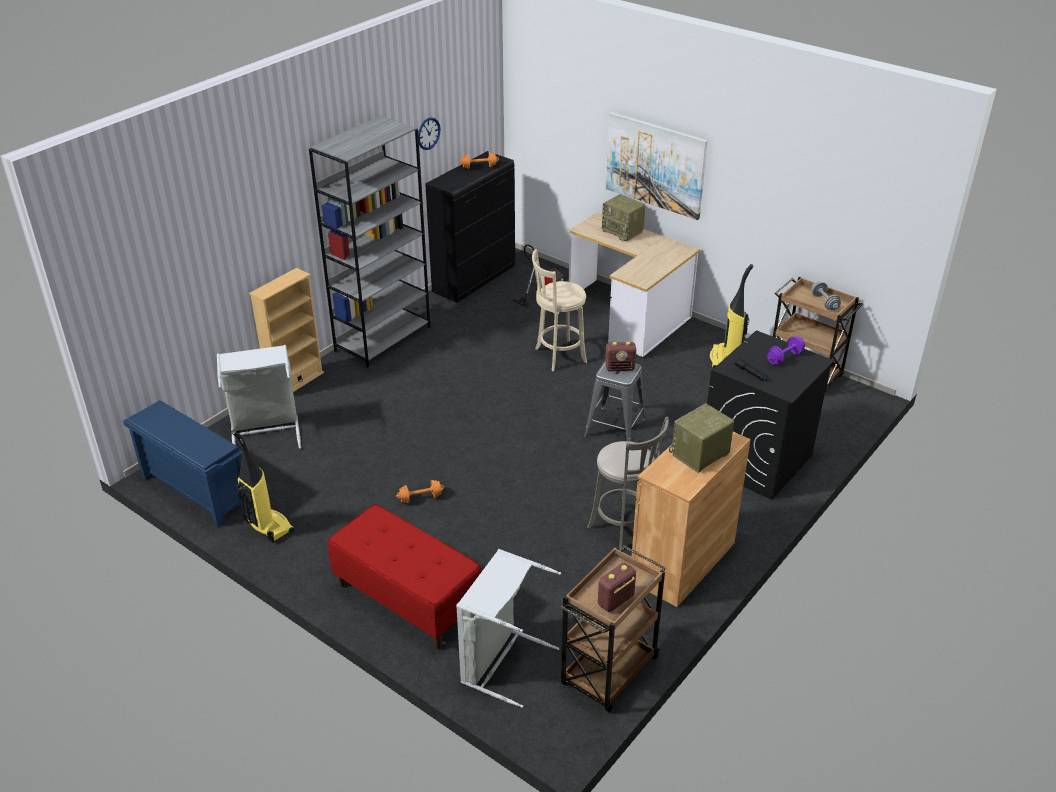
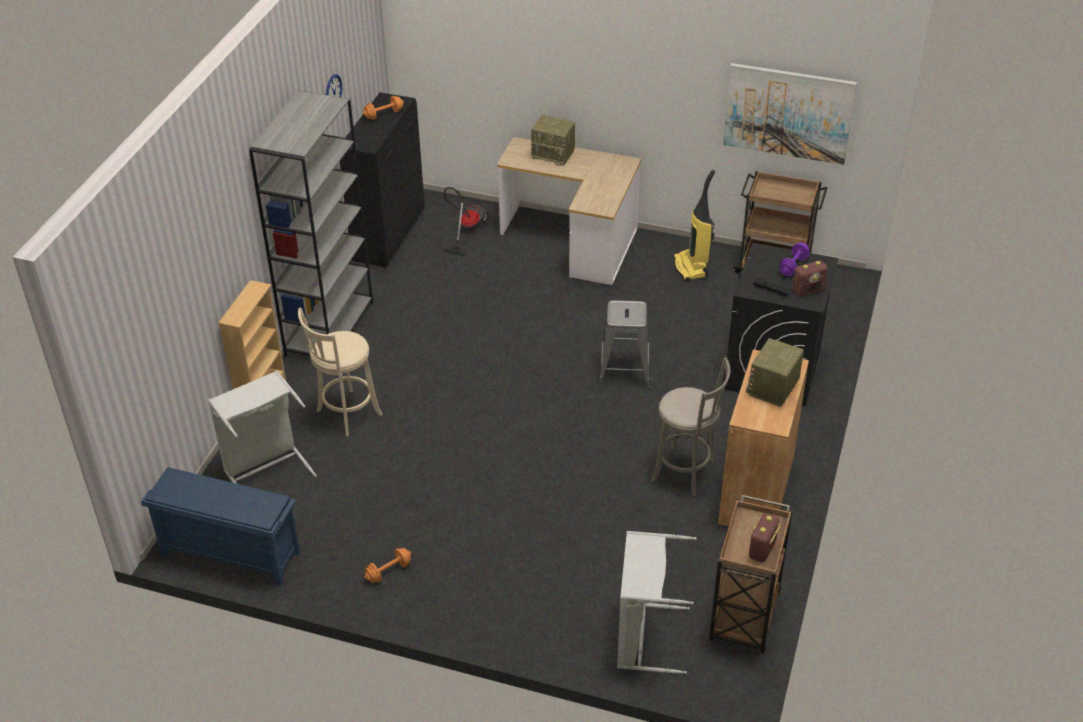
camera: 20 degrees left, 5 degrees up
vacuum cleaner [231,430,294,543] -> none
red bench [328,504,482,650] -> none
orange dumbbell [396,480,444,503] -> orange dumbbell moved to [364,548,411,583]
beige stool [532,249,587,372] -> beige stool moved to [298,308,382,436]
radio [605,342,636,371] -> radio moved to [792,260,828,296]
picture [606,112,708,220] -> picture moved to [723,63,857,165]
grey dumbbell [811,281,841,311] -> none

